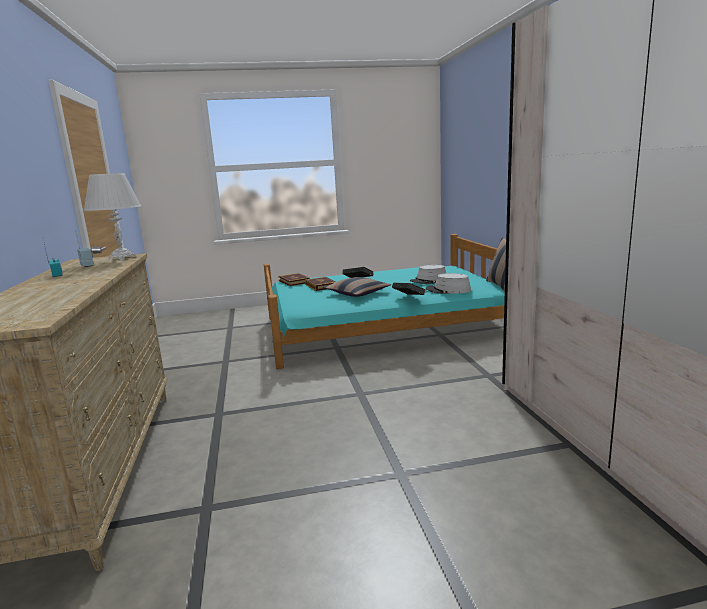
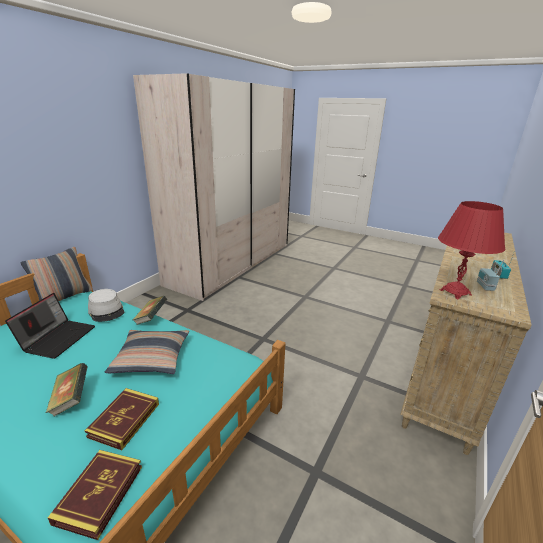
camera: 140 degrees left, 10 degrees up
white table lamp [84,173,141,260] -> red table lamp [438,201,505,300]
grey hat [410,265,446,284] -> laptop [5,293,95,359]

